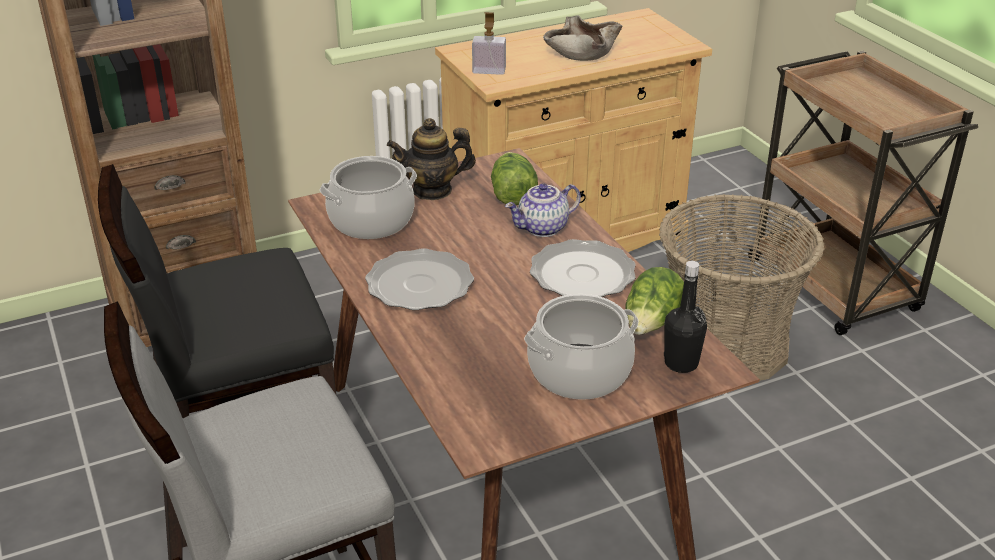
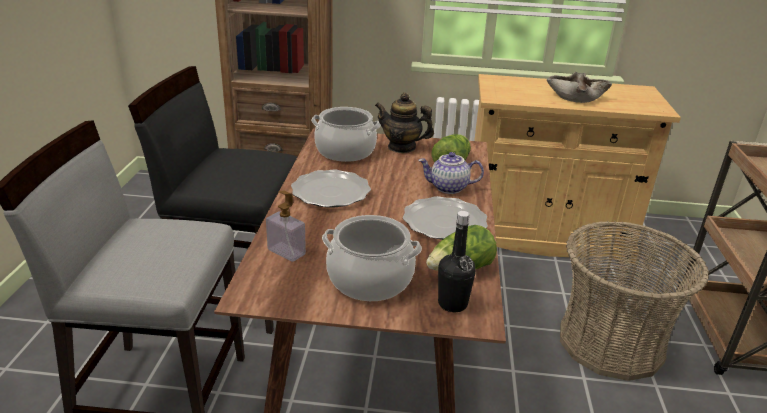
camera: 30 degrees right, 5 degrees down
soap dispenser [472,12,506,75] -> soap dispenser moved to [266,190,306,262]

